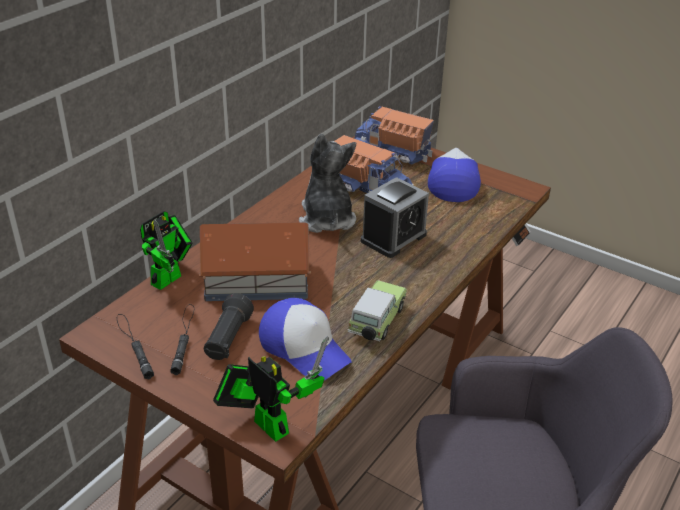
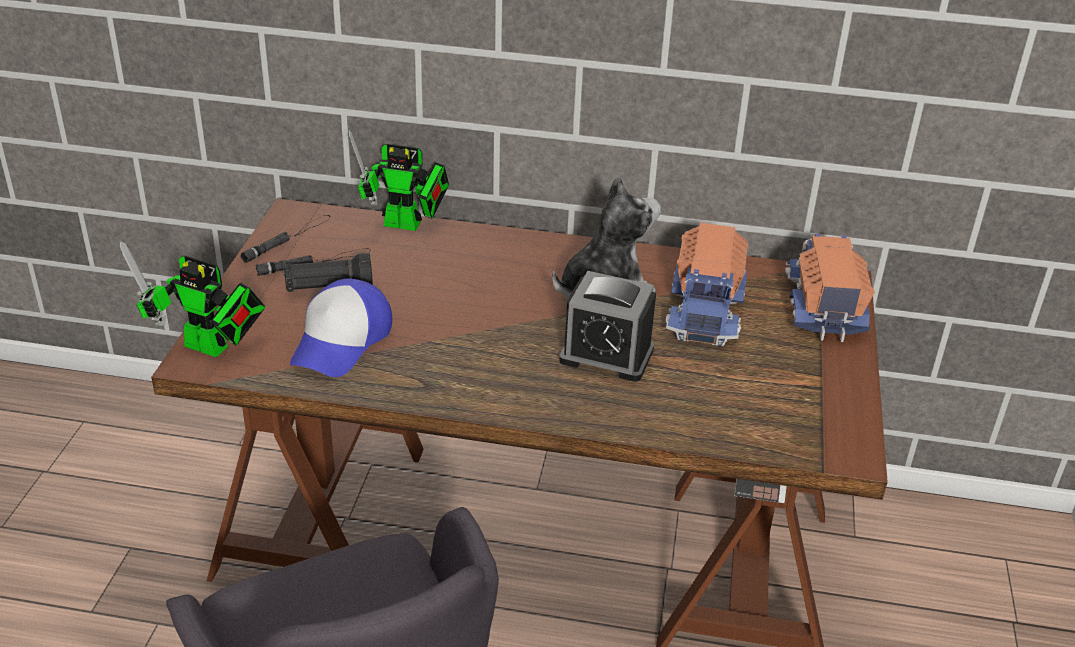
camera: 65 degrees right, 0 degrees up
toy house [199,222,311,301] -> none
toy robot [213,336,329,442] -> toy robot turned 90 degrees clockwise [120,241,265,357]
toy car [347,280,407,341] -> none
cap [428,148,481,202] -> none

